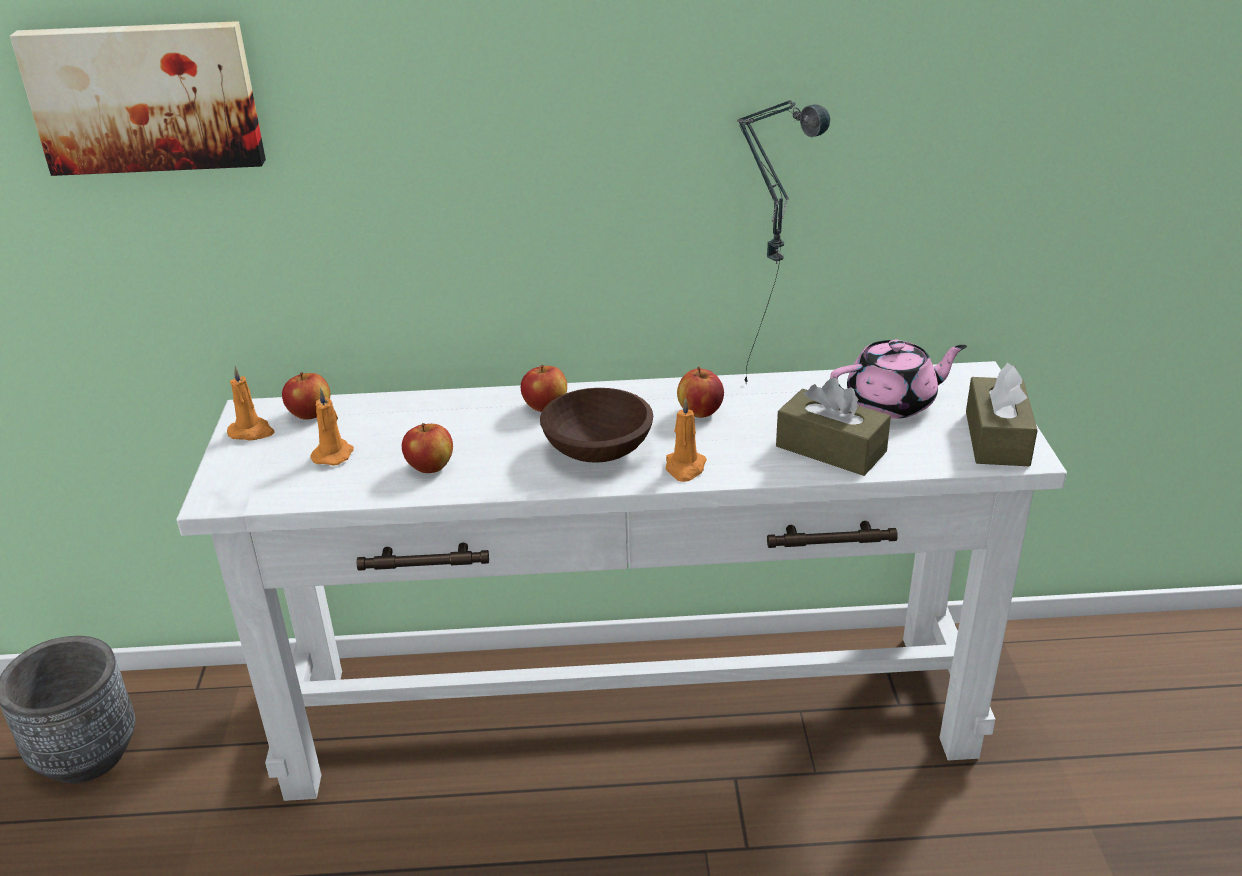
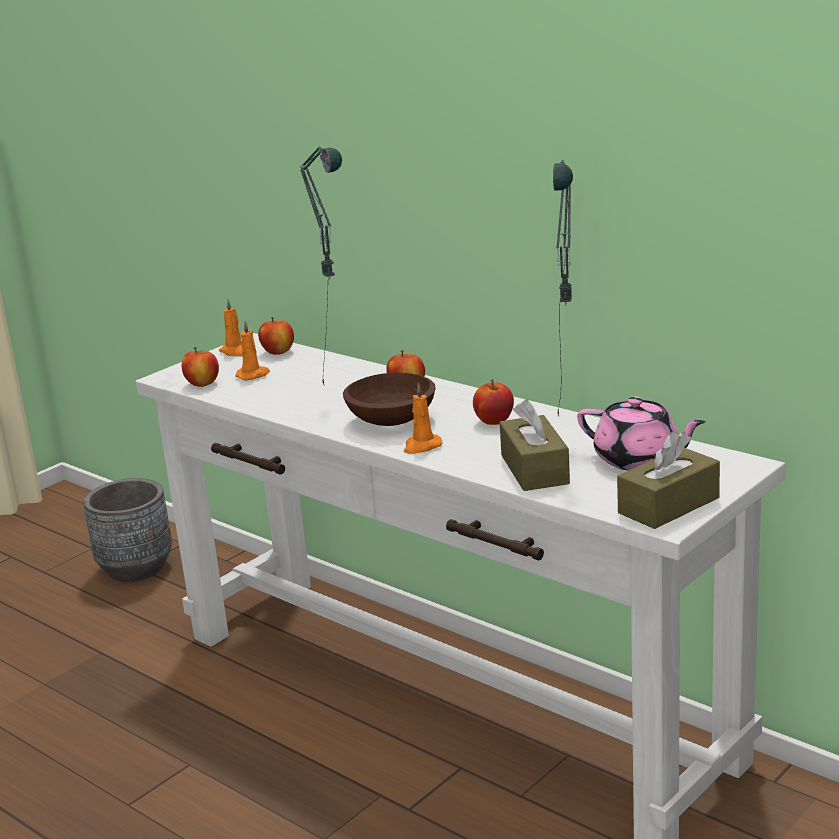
camera: 45 degrees right, 10 degrees down
picture [10,21,266,176] -> none
apple [402,423,453,473] -> apple moved to [182,347,219,387]
none -> table lamp [299,146,342,385]

